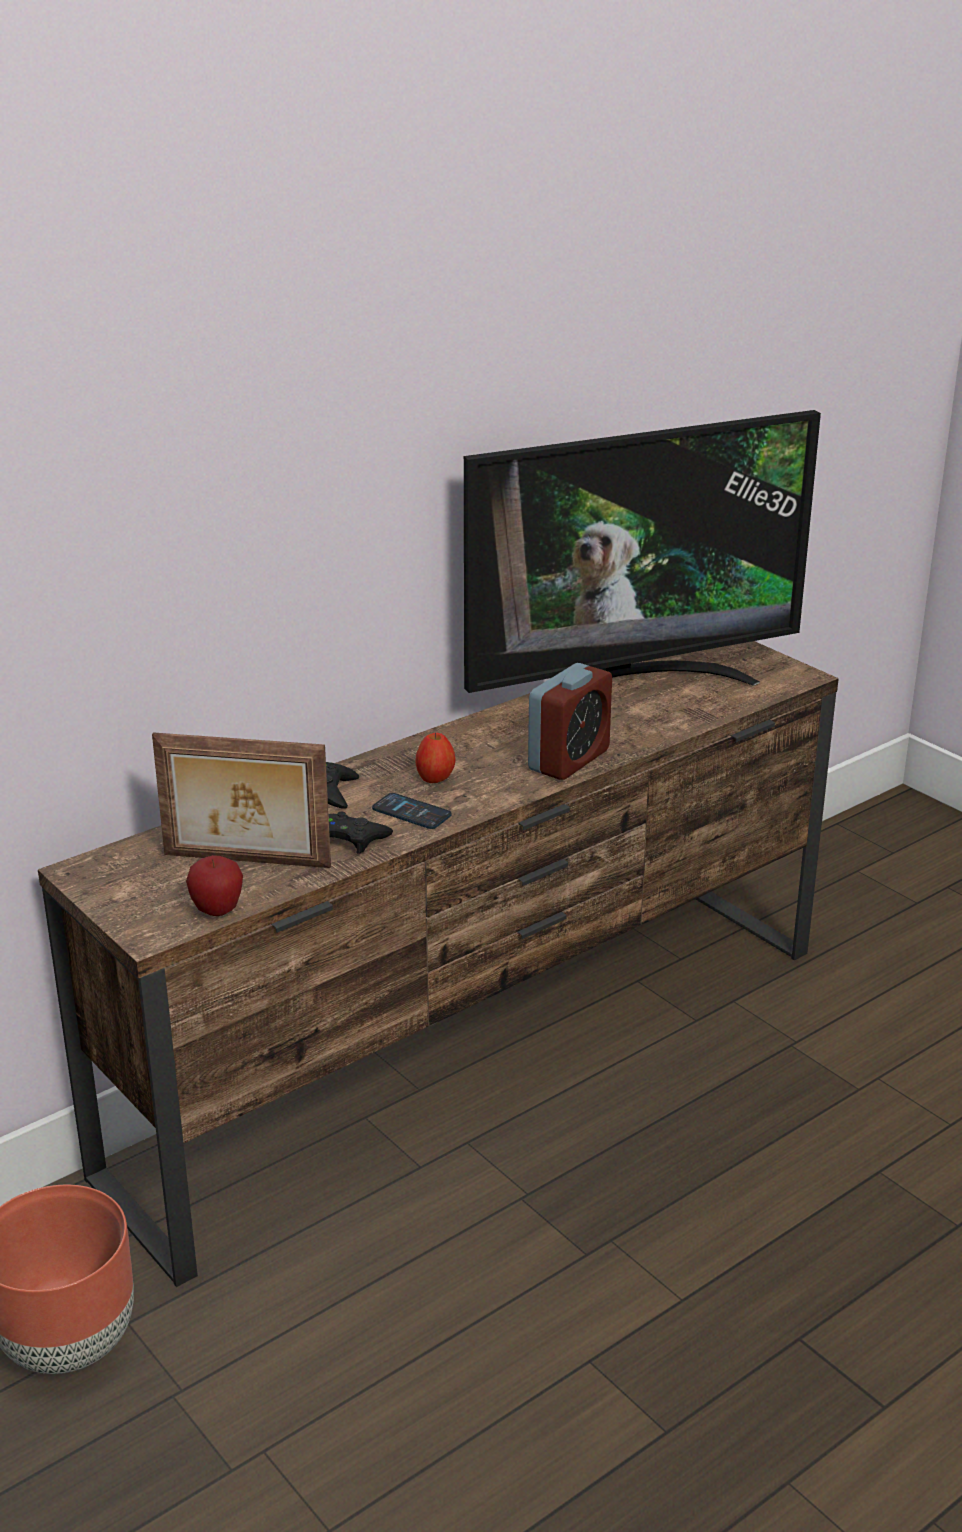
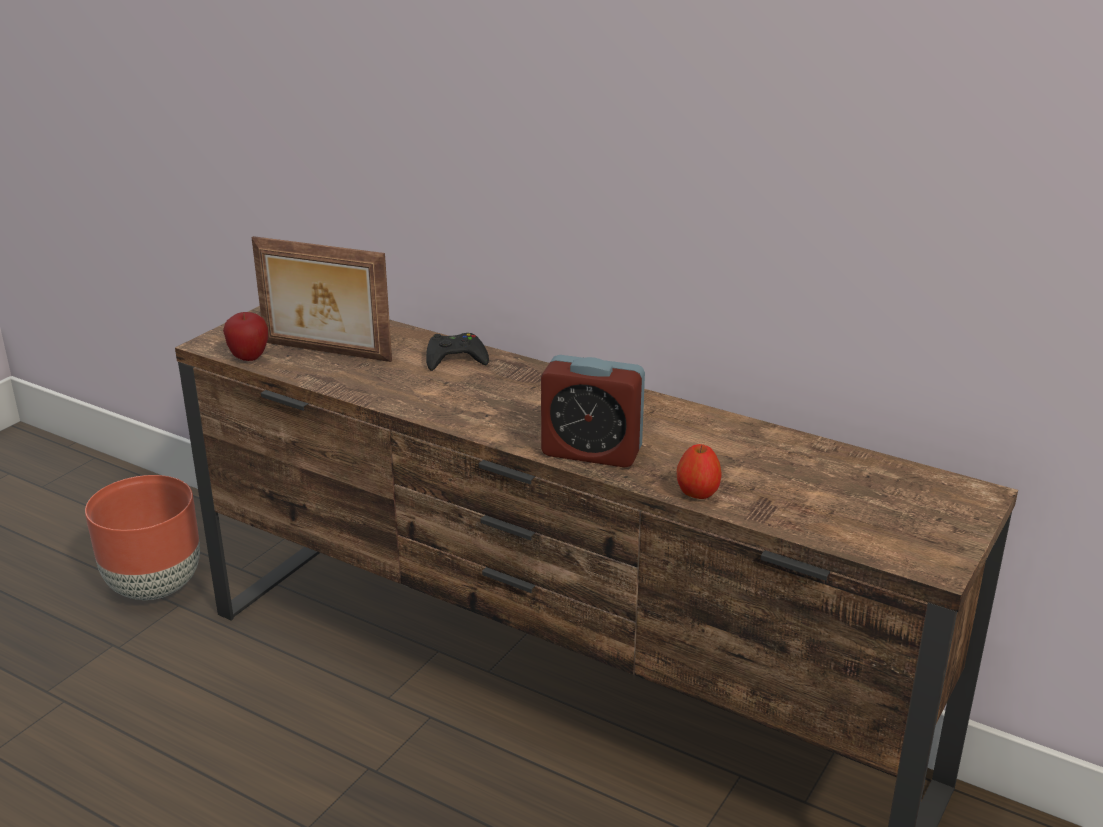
camera: 70 degrees right, 0 degrees up
picture frame [152,732,331,868] -> picture frame turned 60 degrees counterclockwise [251,236,392,362]
black game controller [328,812,393,854] -> none
phone [372,793,451,829] -> none
apple [415,733,456,783] -> apple moved to [677,444,721,499]
television [464,410,821,693] -> none

